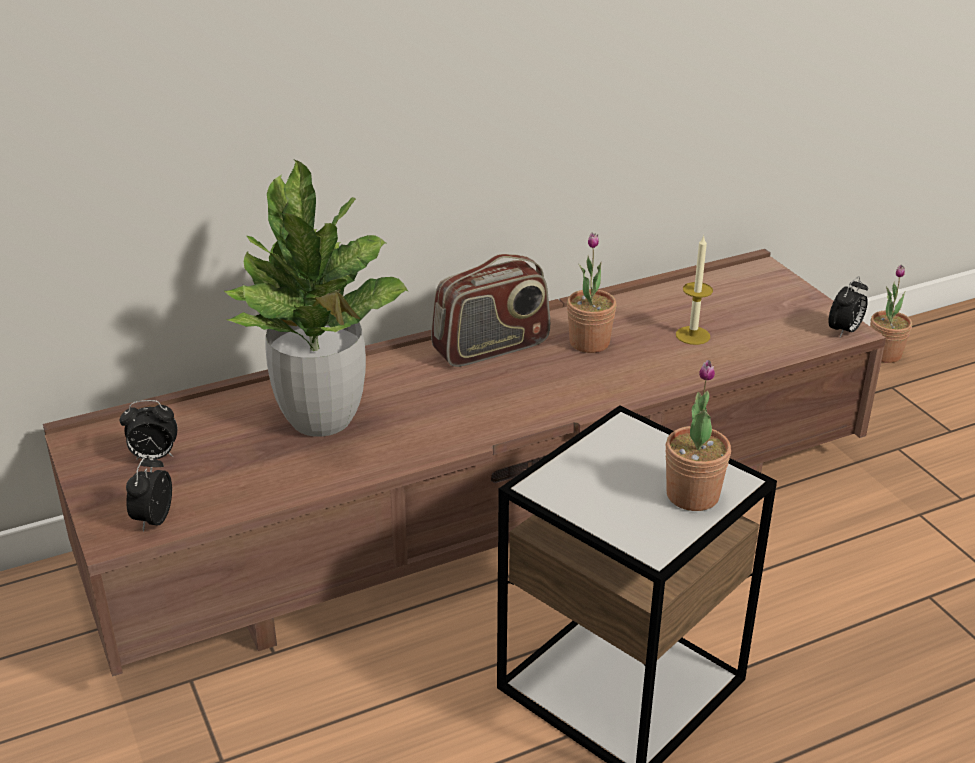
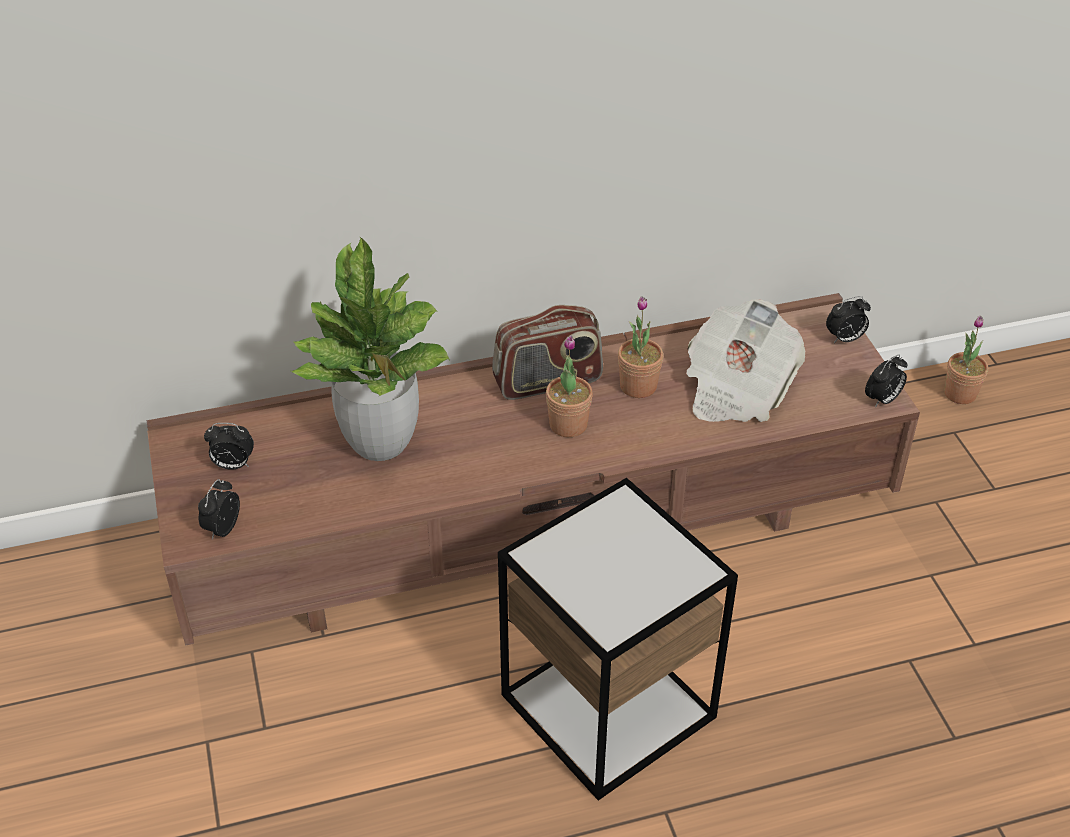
camera: 10 degrees right, 10 degrees up
potted plant [666,360,731,511] -> potted plant moved to [546,335,593,437]
candle [676,235,713,345] -> newspaper [686,299,805,422]
none -> alarm clock [826,296,871,343]

